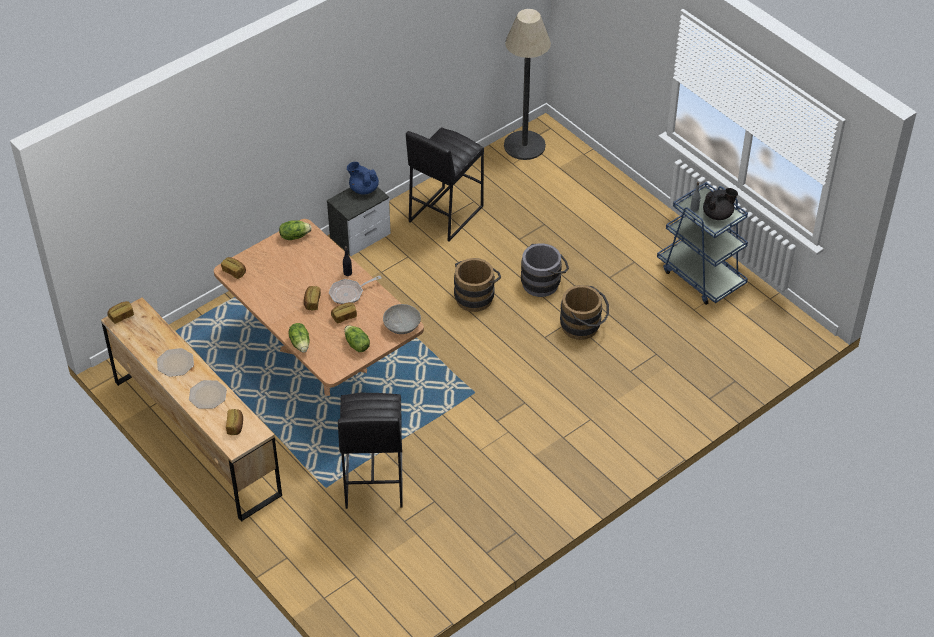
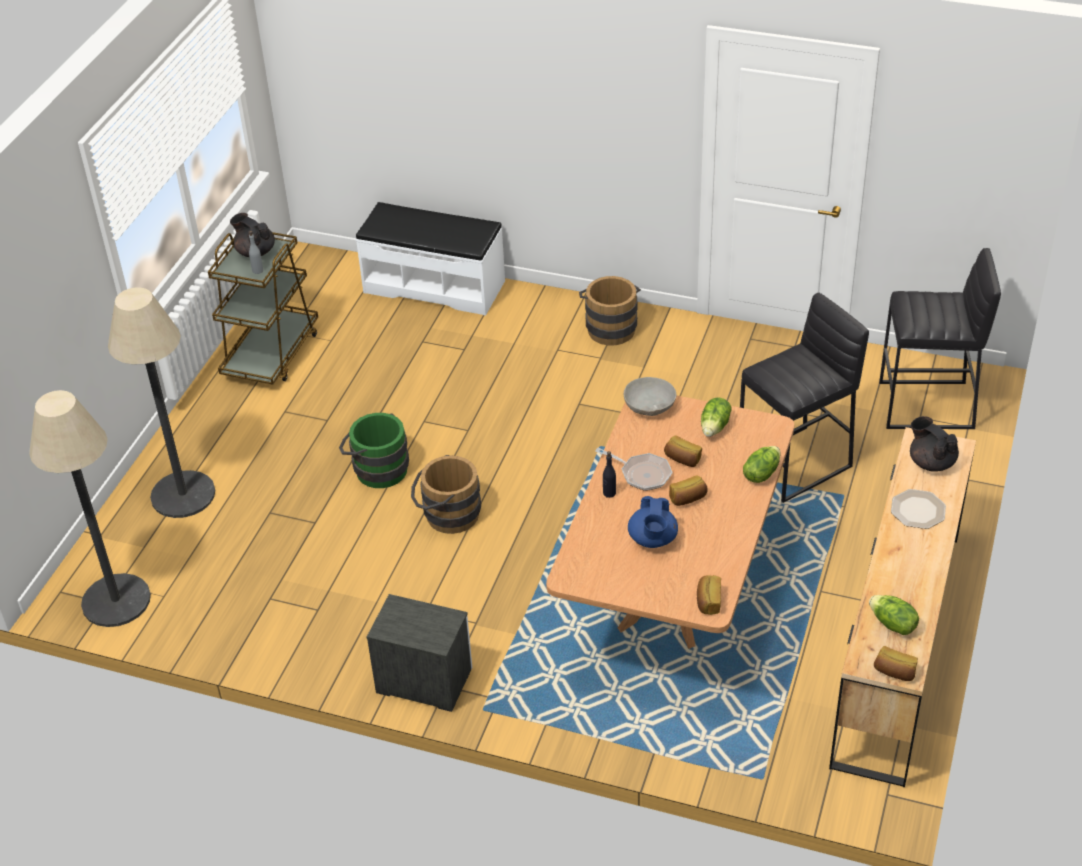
camera: 120 degrees left, 5 degrees down
plate [157,348,194,377] -> none
bread [226,409,243,435] -> black teapot [910,416,959,472]
lettuce [279,220,312,240] -> lettuce moved to [869,595,919,635]
blue teapot [347,162,379,195] -> blue teapot moved to [628,496,678,548]
black stool [406,127,484,241] -> black stool moved to [879,248,1001,429]
grey bucket [521,243,569,297] -> green bucket [339,413,409,488]
brown bucket [560,285,609,340] -> brown bucket moved to [579,276,641,346]
blue cart [657,182,748,305] -> brown cart [208,232,318,385]
none -> floor lamp [108,287,215,518]
none -> white bench [355,202,505,316]

